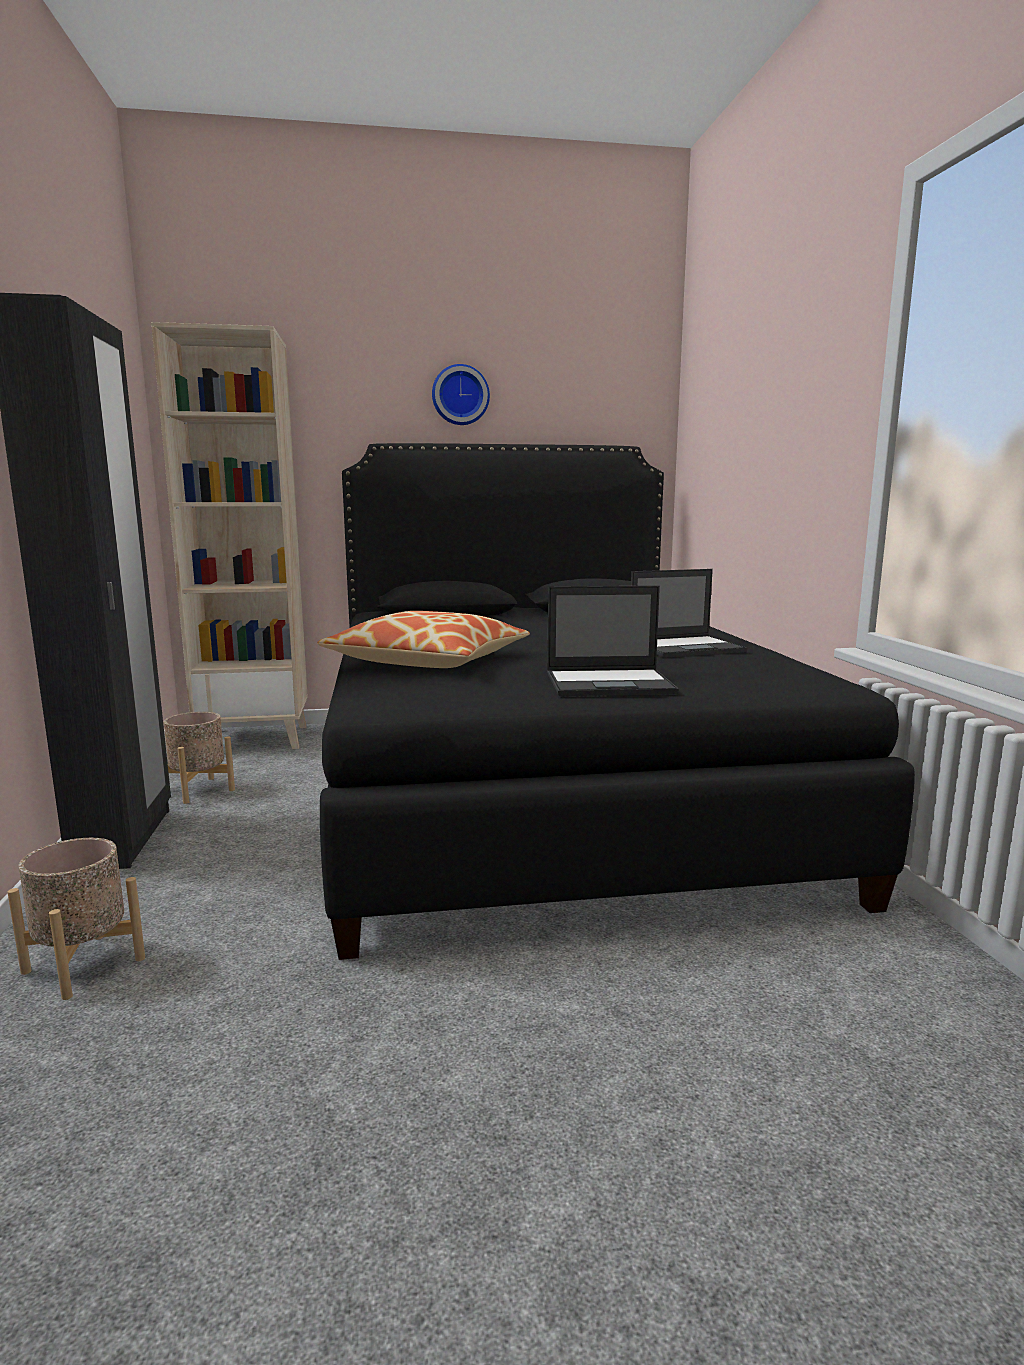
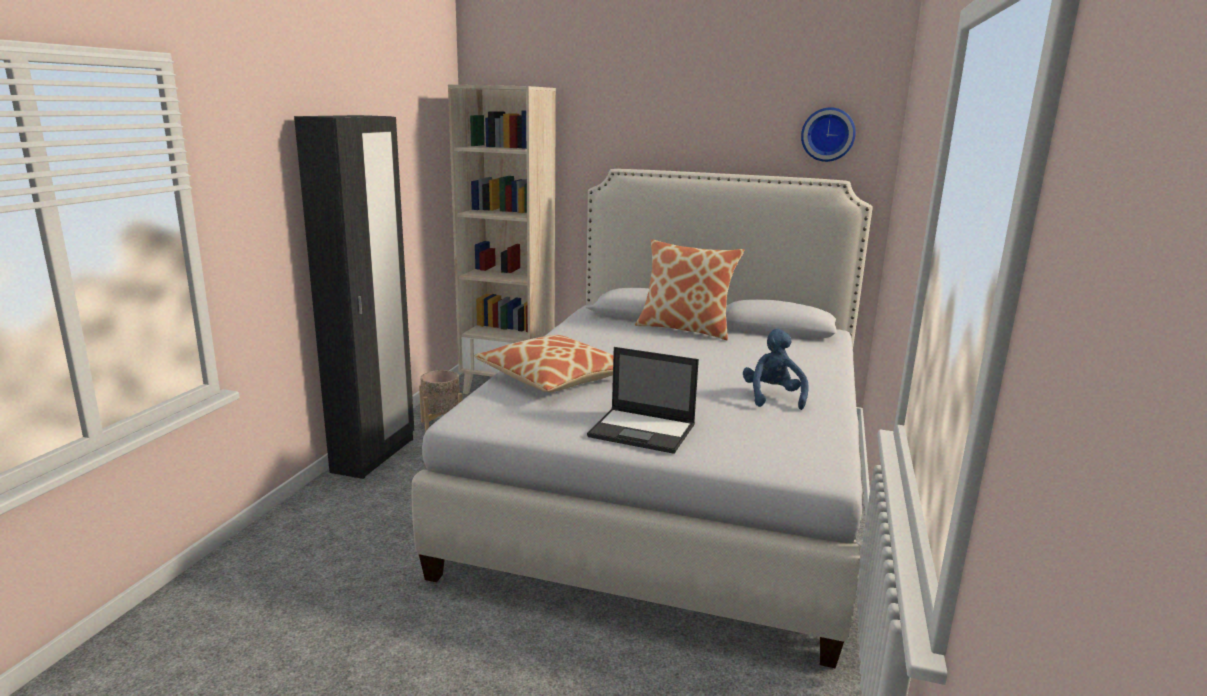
camera: 25 degrees right, 5 degrees up
beige planter [8,838,145,1000] -> none
black bed [320,443,915,960] -> white bed [412,169,873,668]
wall clock [432,364,490,425] -> wall clock moved to [801,107,856,162]
laptop [631,569,747,658] -> blue plush toy [743,329,809,410]
none -> pillow [635,239,744,340]

